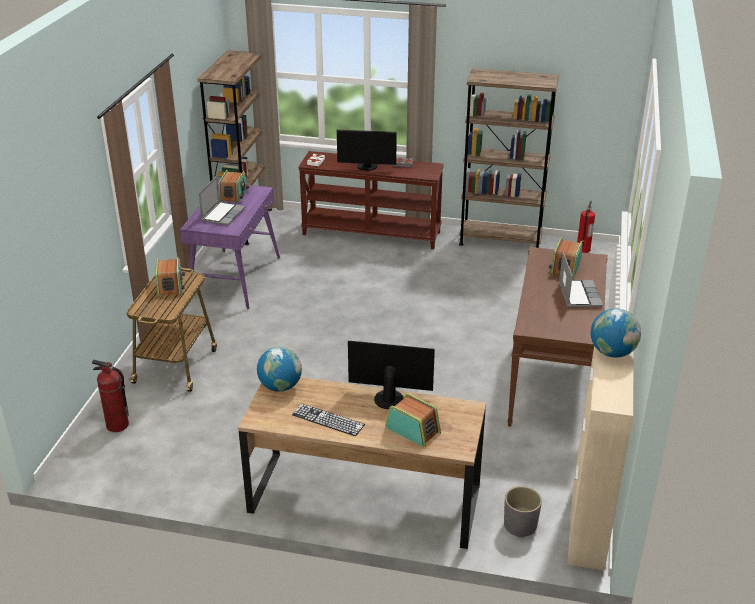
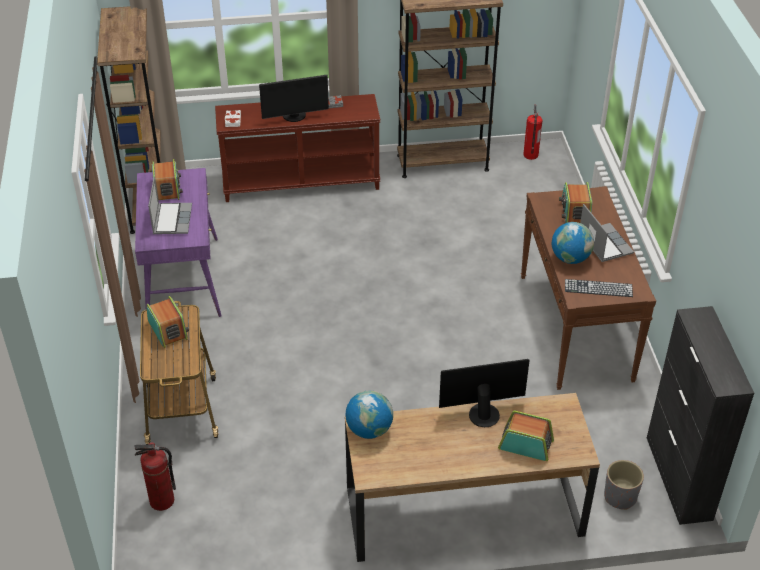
camera: 20 degrees left, 10 degrees up
keyboard [292,404,365,436] -> keyboard moved to [565,279,633,297]
beige cabinet [567,346,633,571] -> black cabinet [647,306,754,525]
globe [591,309,641,358] -> globe moved to [552,222,594,264]

